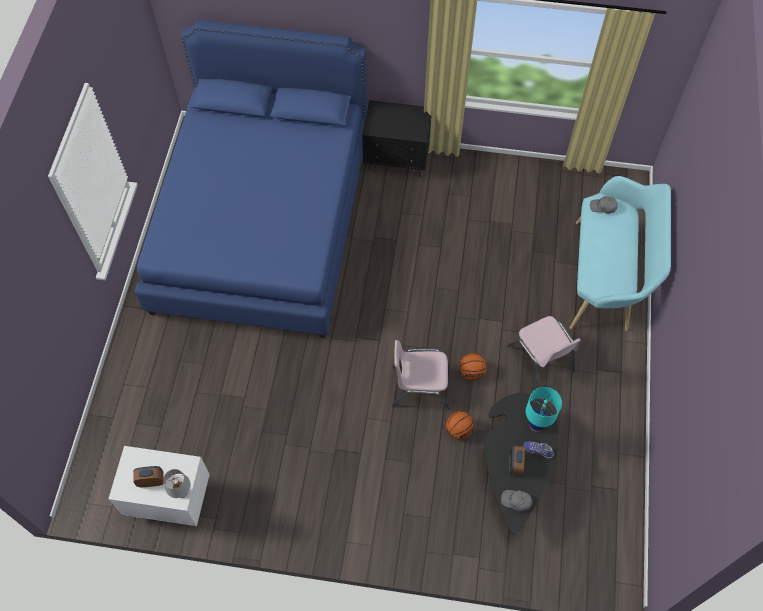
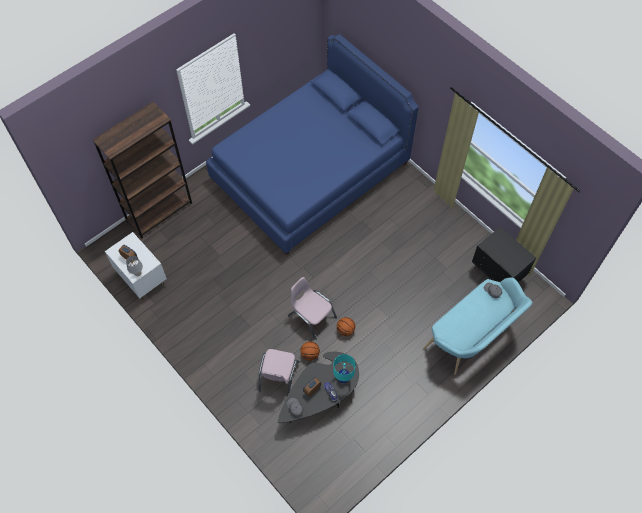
camera: 40 degrees right, 0 degrees up
black nightstand [362,100,431,177] -> black nightstand moved to [472,227,536,283]
pink chair [507,316,581,388] -> pink chair moved to [258,349,300,394]
none -> brown bookcase [93,102,192,239]

